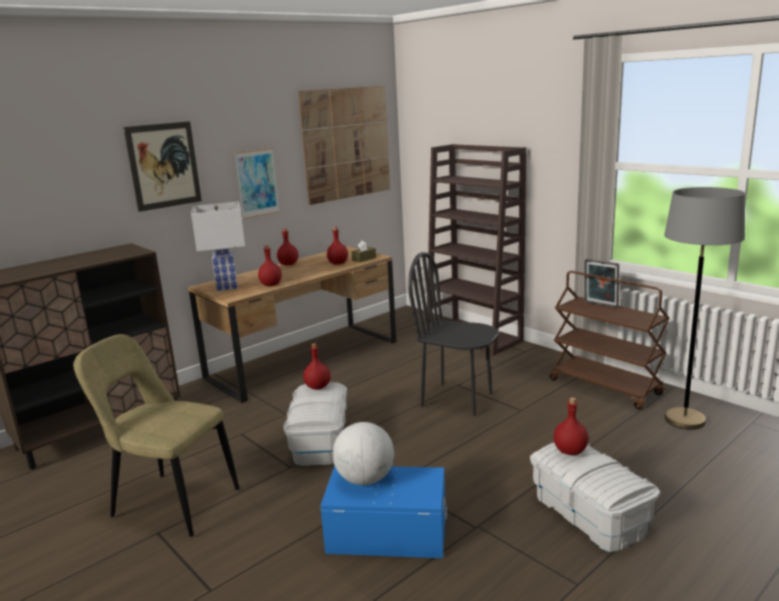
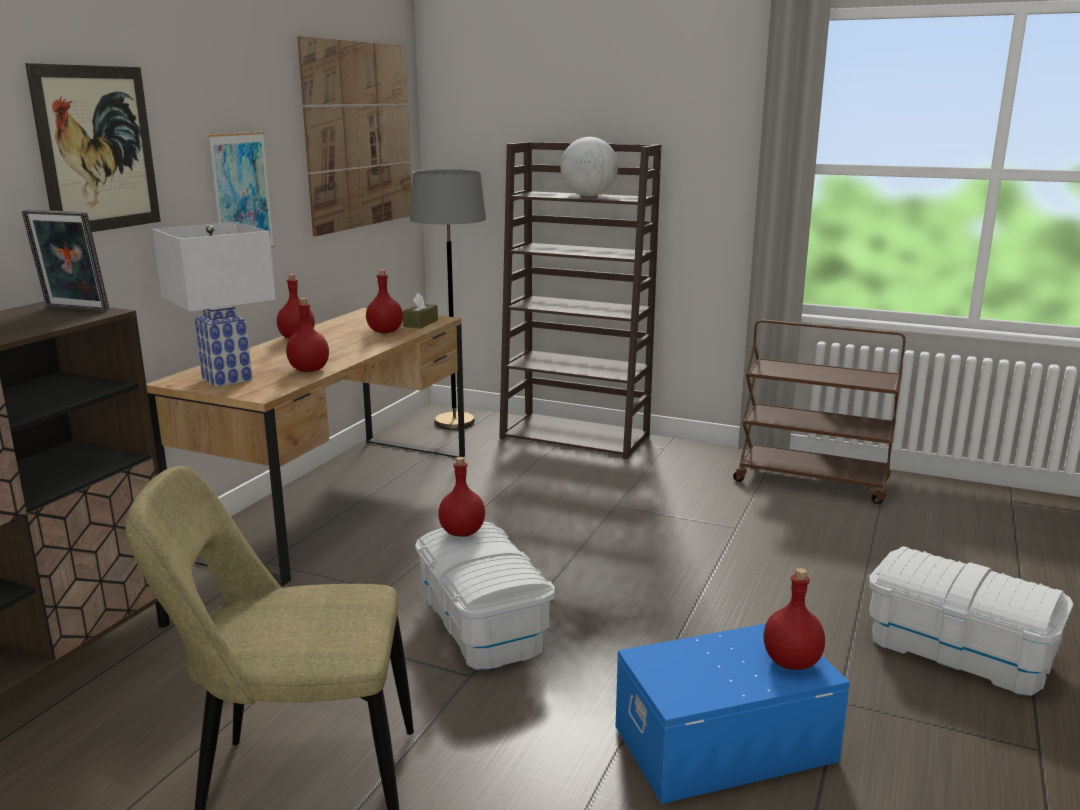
camera: 25 degrees left, 0 degrees up
globe [333,422,394,485] -> globe moved to [560,137,618,196]
black chair [408,252,499,416] -> none
red bottle [554,397,589,455] -> red bottle moved to [763,568,825,670]
picture frame [585,259,619,308] -> picture frame moved to [21,210,110,312]
grey floor lamp [664,187,745,430] -> grey floor lamp moved to [410,169,486,430]

